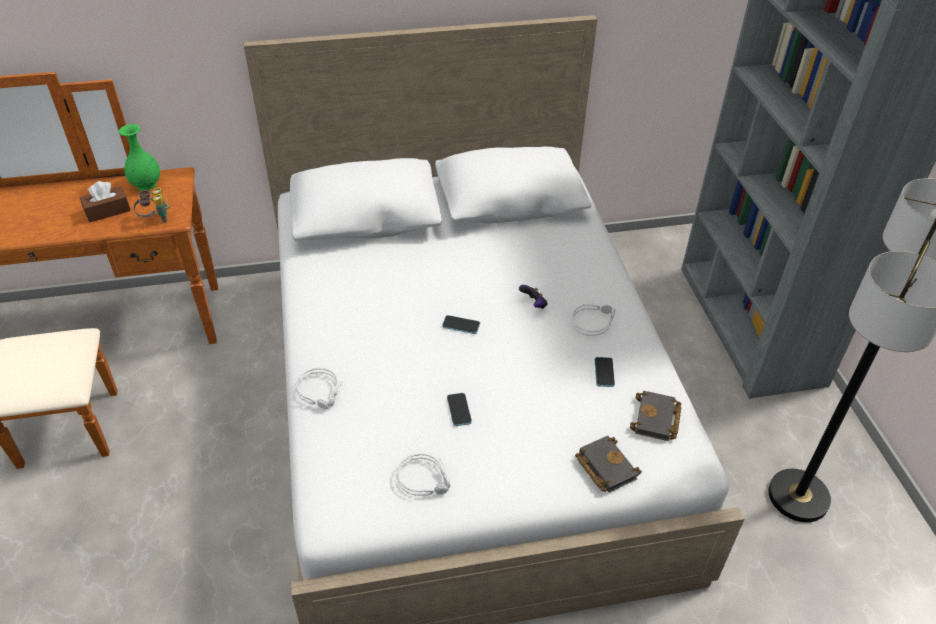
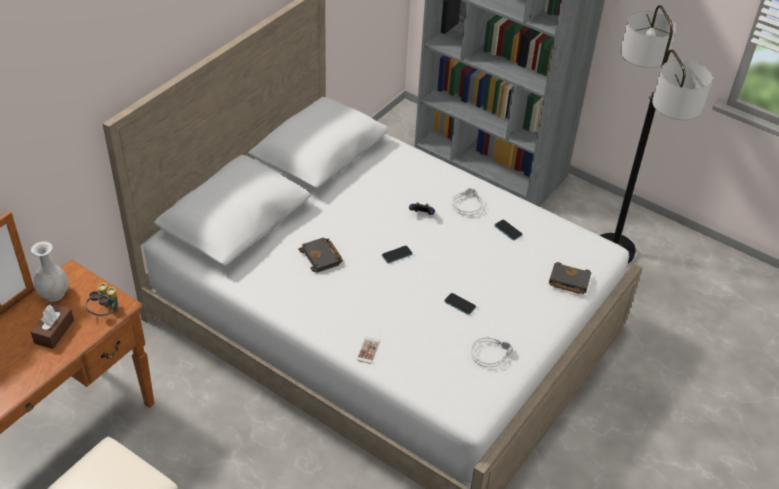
camera: 45 degrees left, 0 degrees up
green vase [119,124,160,190] -> white vase [31,242,69,302]
grey headphones [296,368,342,410] -> phone [357,337,380,364]
black book [630,391,681,441] -> black book moved to [298,238,343,273]

